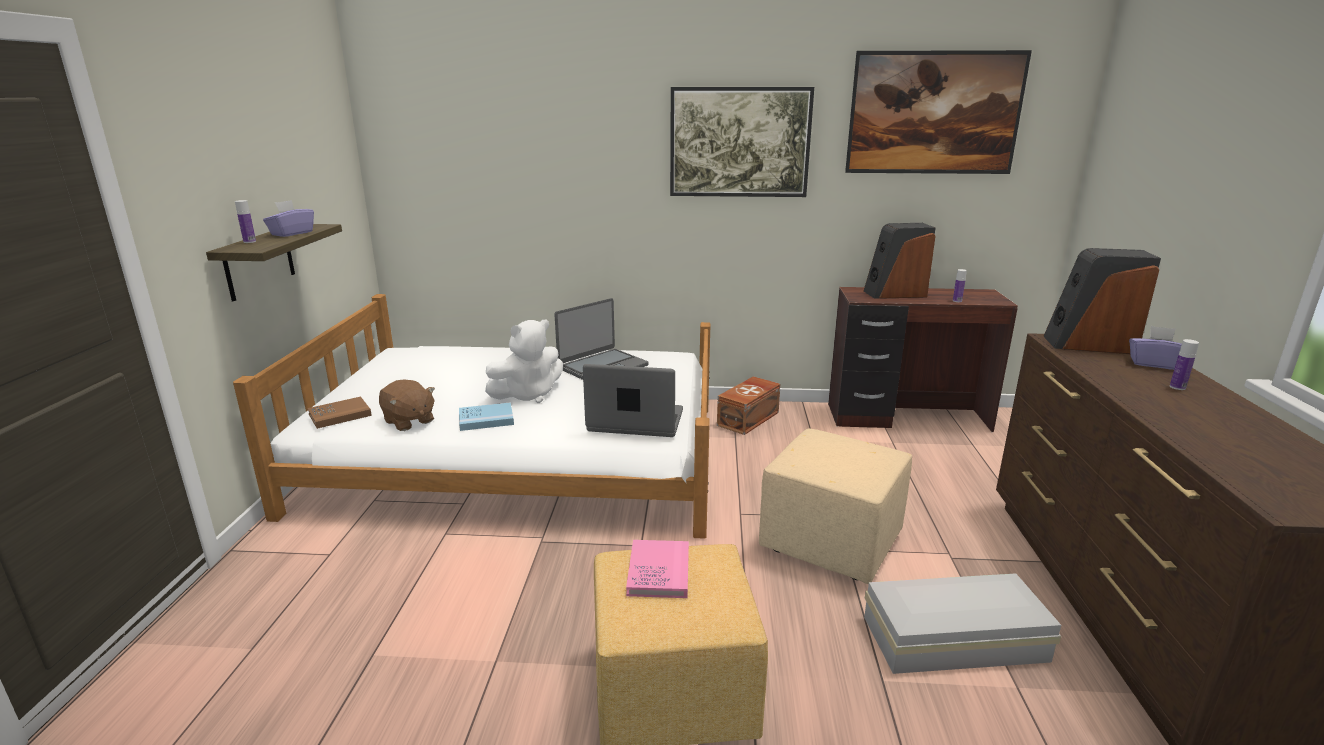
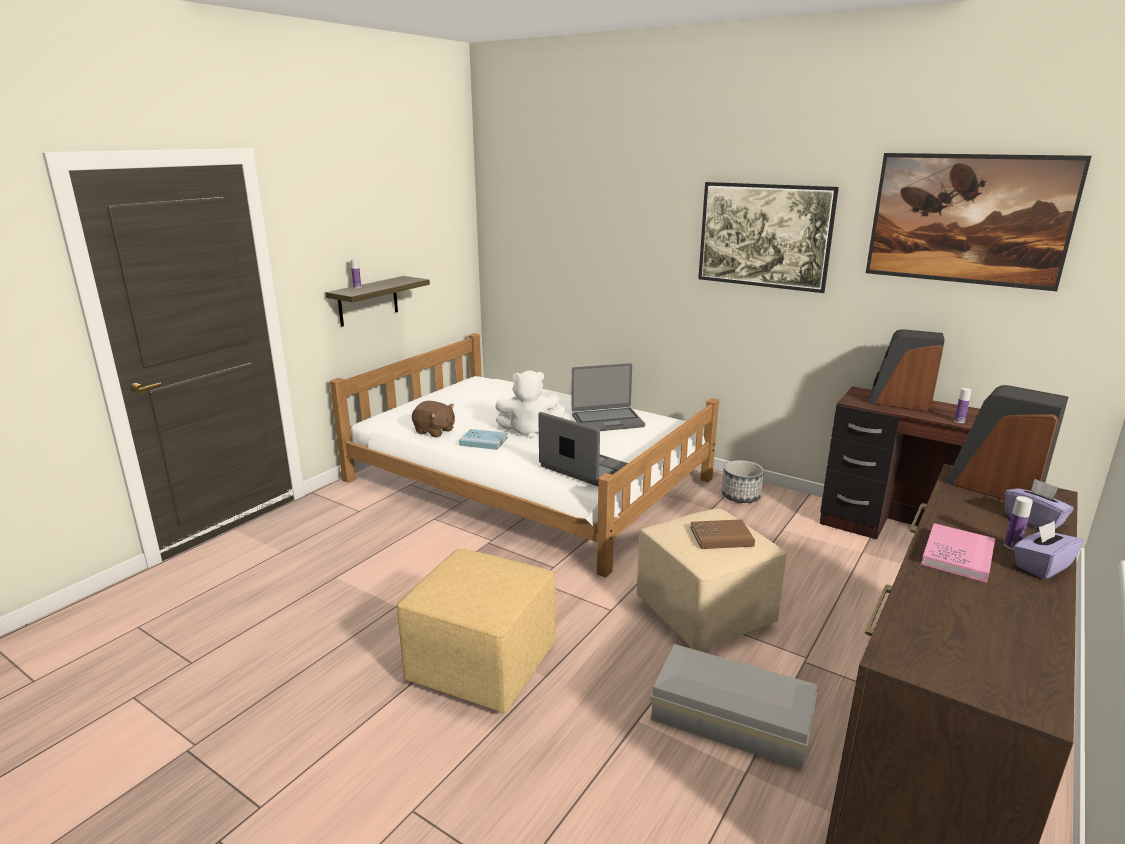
camera: 30 degrees right, 0 degrees up
purple tissue box [263,200,314,237] -> purple tissue box moved to [1014,521,1083,579]
brown book [308,396,372,429] -> brown book moved to [690,519,755,549]
brown plush toy [379,380,435,431] -> brown plush toy turned 45 degrees counterclockwise [412,401,455,437]
pink book [626,540,689,598] -> pink book moved to [921,523,995,583]
brown storage box [717,376,780,435] -> planter [722,460,764,503]

